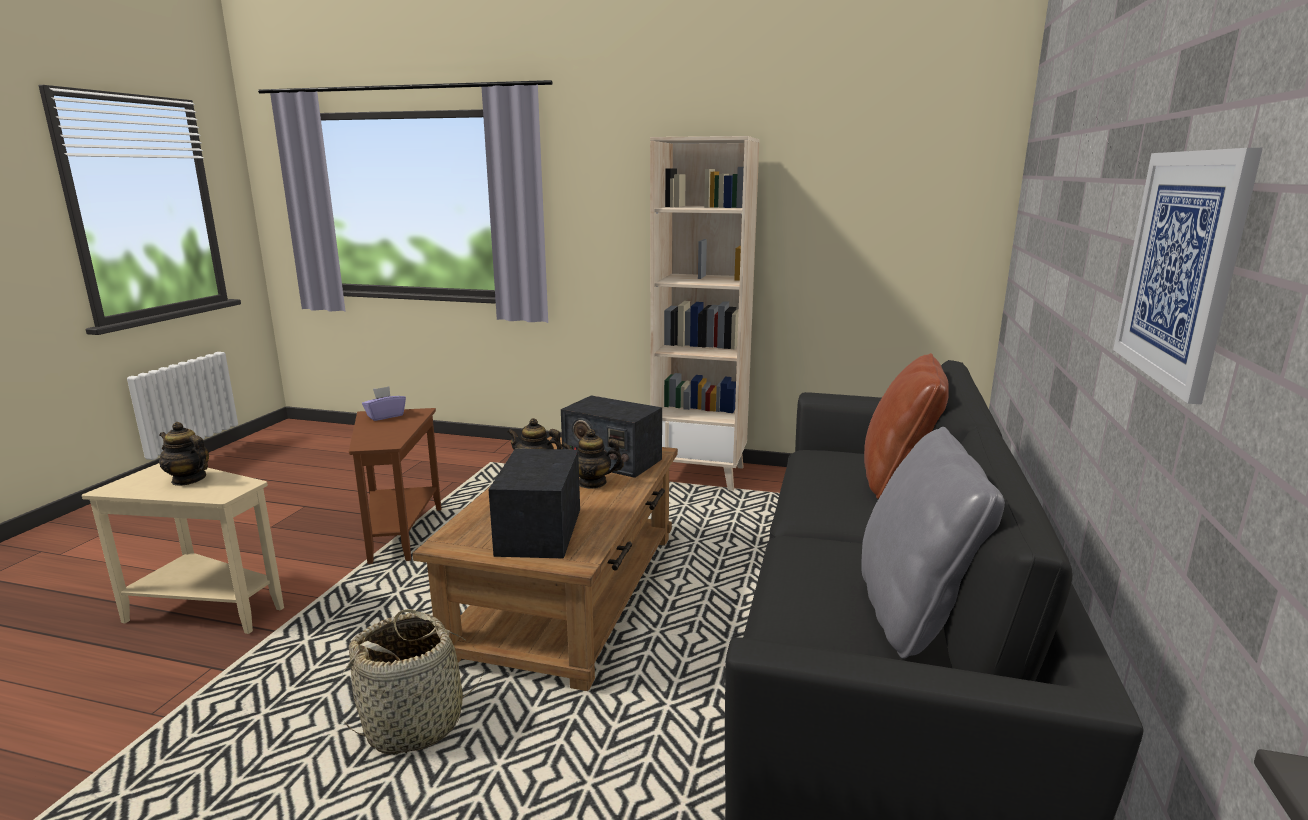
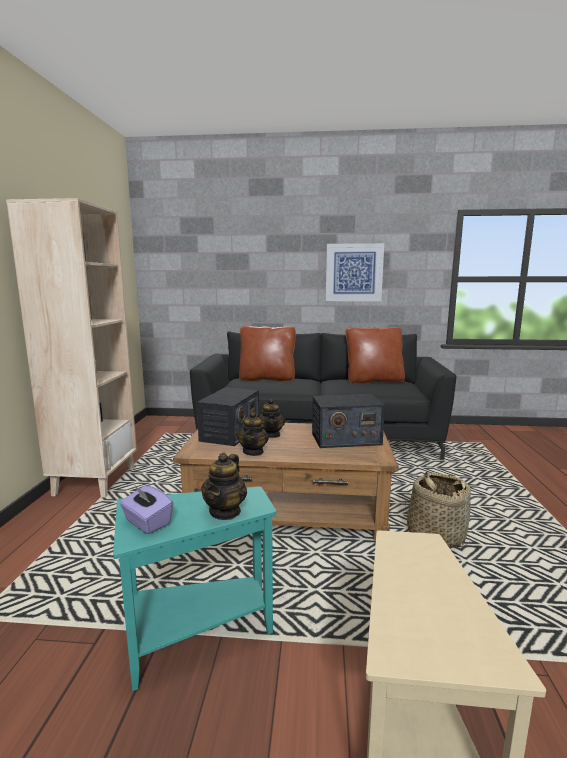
camera: 100 degrees left, 5 degrees down
teapot [159,422,209,486] -> teapot moved to [201,453,247,520]
brown side table [349,408,441,564] -> turquoise side table [113,486,276,691]
grey pillow [861,427,1005,659] -> brown pillow [346,327,405,384]

